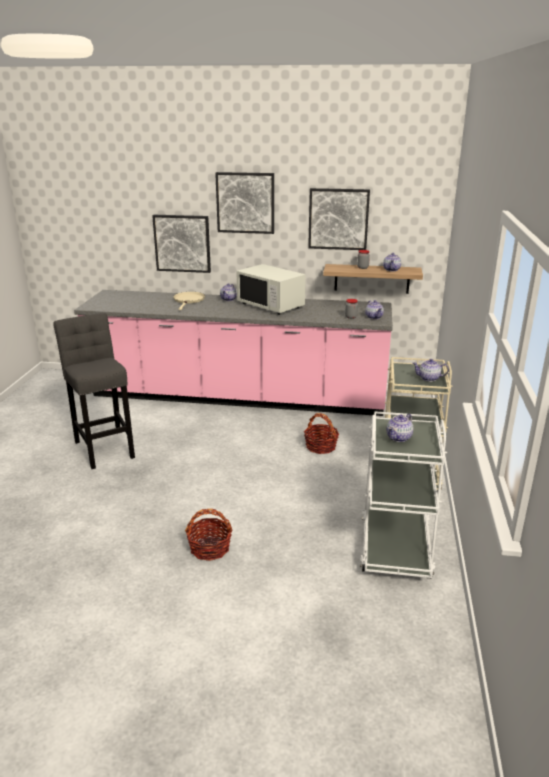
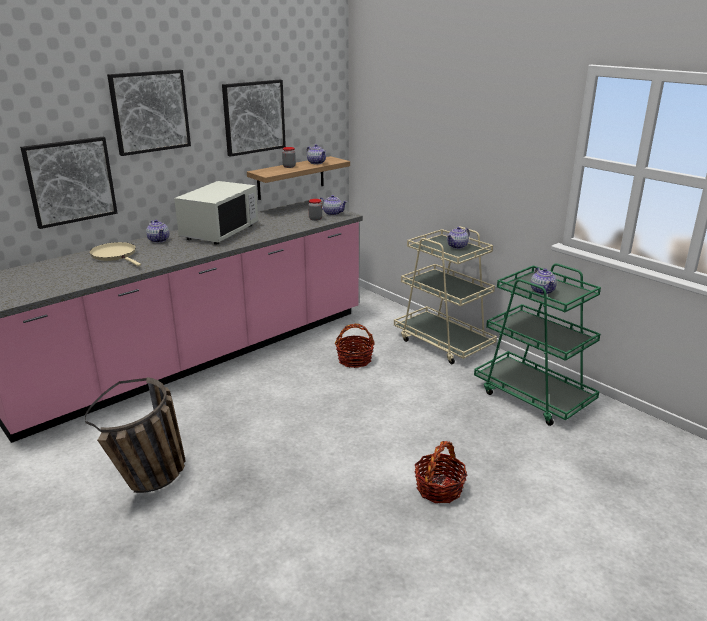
camera: 50 degrees left, 0 degrees up
grey stool [53,313,135,469] -> basket [85,377,186,493]
white microwave [236,264,306,315] -> white microwave turned 60 degrees counterclockwise [174,181,258,245]
white cart [360,411,447,579] -> green cart [474,263,601,426]

